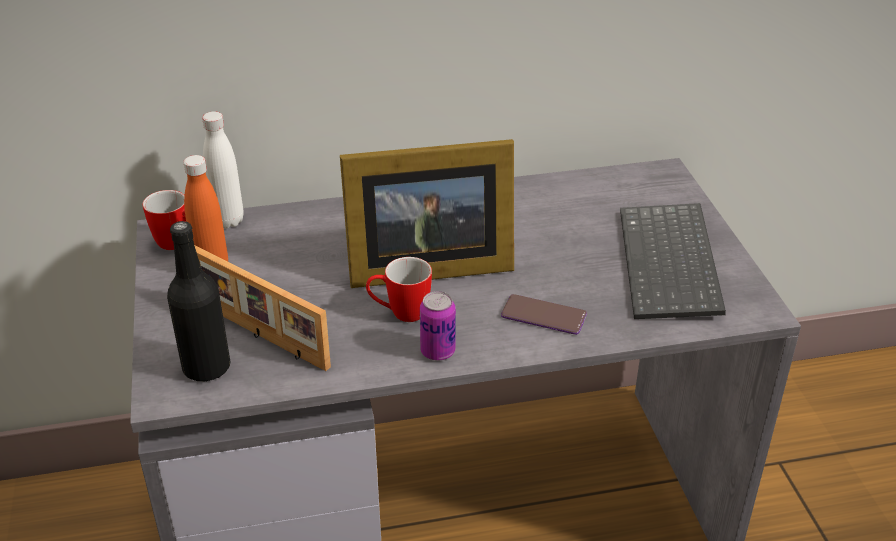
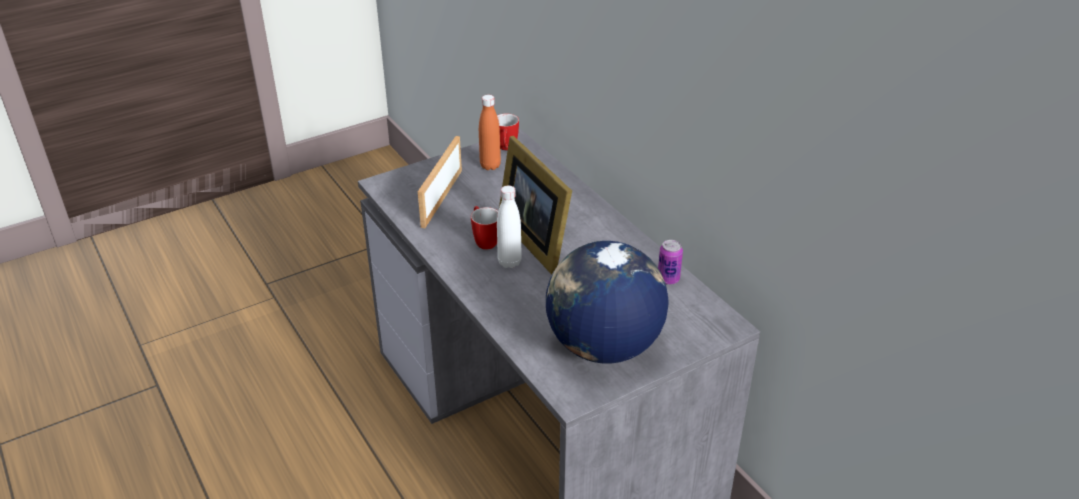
camera: 70 degrees right, 0 degrees up
black bottle [167,221,231,382] -> none
white bottle [202,111,244,228] -> white bottle moved to [497,185,522,268]
can [420,291,456,361] -> can moved to [658,240,683,285]
phone [501,294,587,335] -> none
keyboard [620,203,726,319] -> globe [546,241,668,363]

